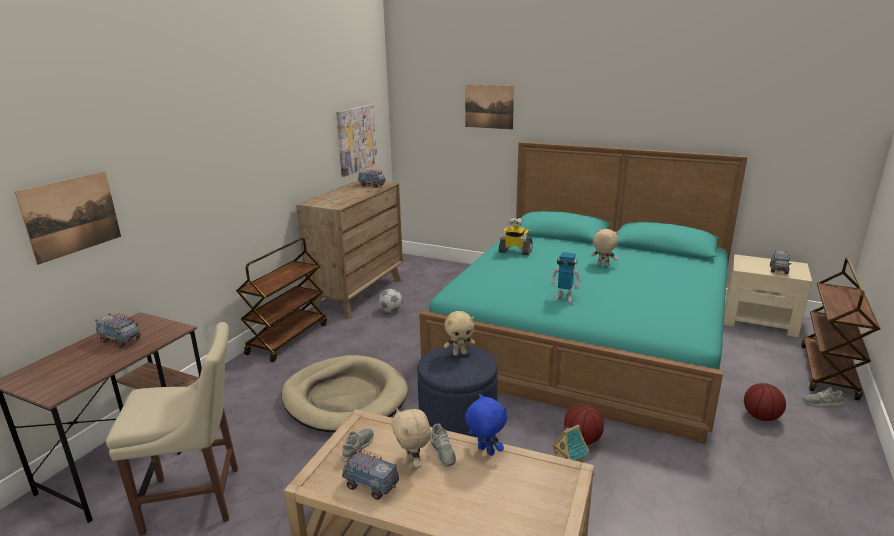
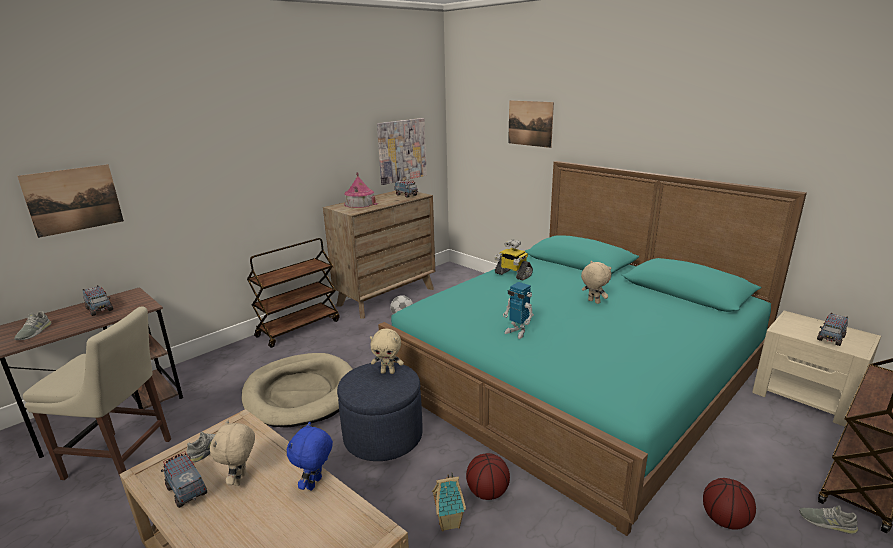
camera: 20 degrees right, 0 degrees up
grey shoe [431,424,456,466] -> grey shoe moved to [14,311,51,340]
blue plush toy [465,394,507,456] -> blue plush toy turned 135 degrees counterclockwise [287,422,333,490]
none -> toy house [344,172,378,208]

